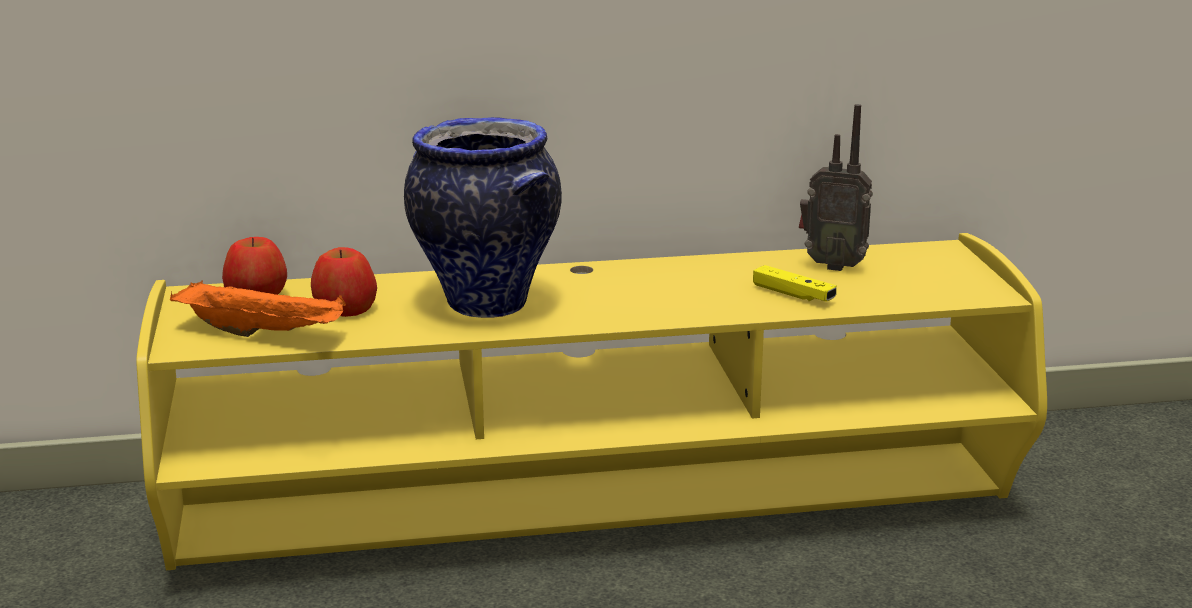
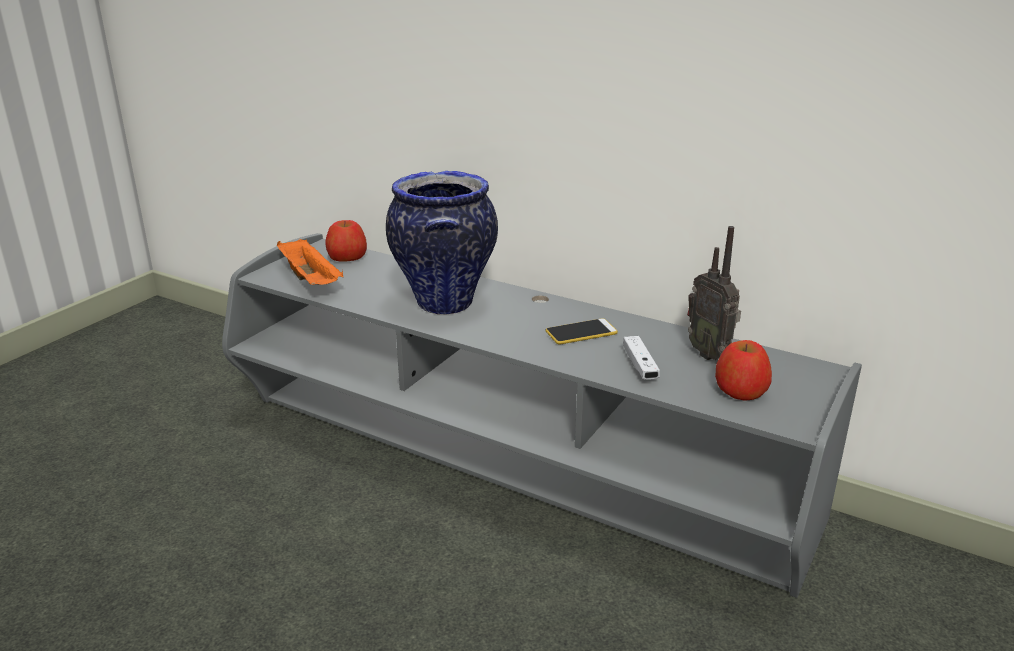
camera: 40 degrees right, 5 degrees up
yellow tv stand [136,233,1047,570] -> grey tv stand [222,233,862,598]
apple [311,247,377,317] -> apple moved to [715,340,772,401]
yellow game controller [753,265,837,302] -> white game controller [623,336,660,380]
none -> phone [545,318,618,344]

